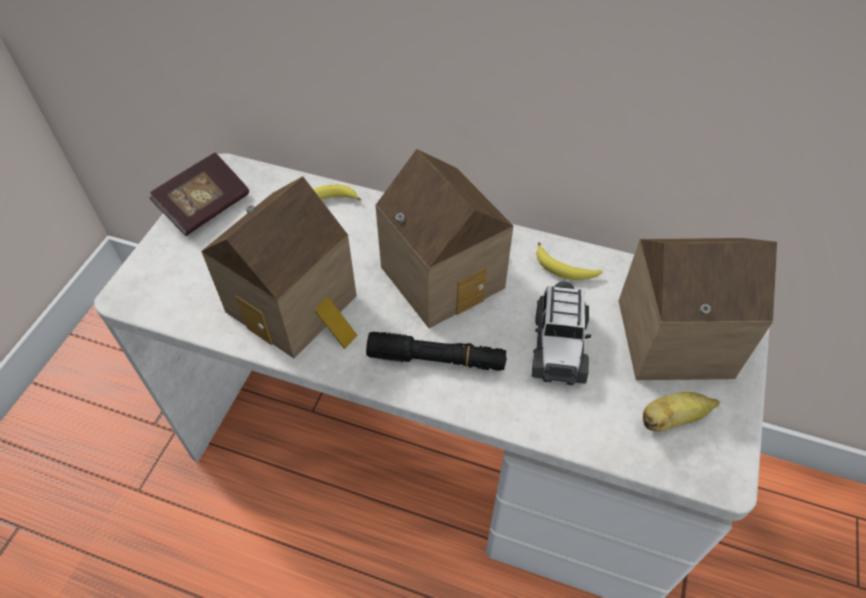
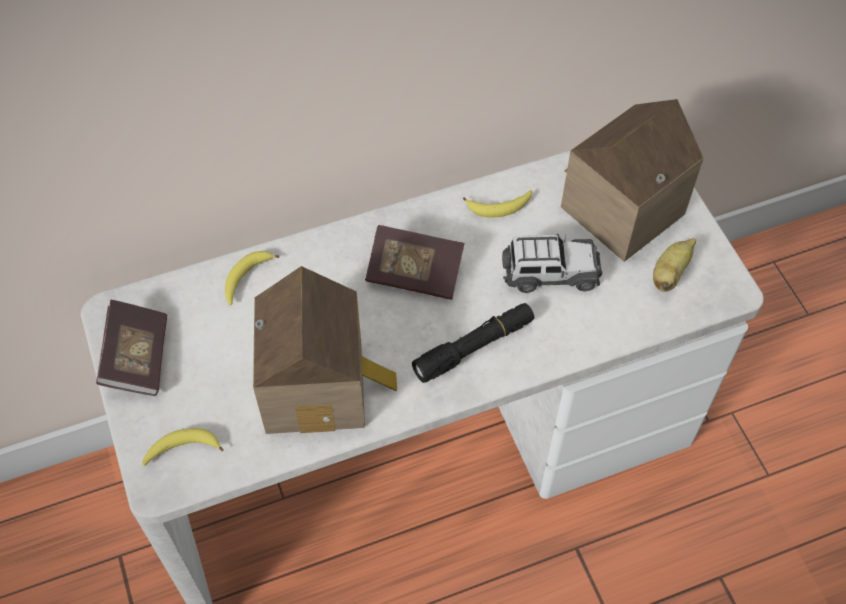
camera: 40 degrees left, 5 degrees up
toy house [375,149,513,328] -> book [365,225,464,300]
toy car [532,282,591,385] -> toy car turned 60 degrees counterclockwise [502,234,602,293]
none -> banana [142,428,224,466]

